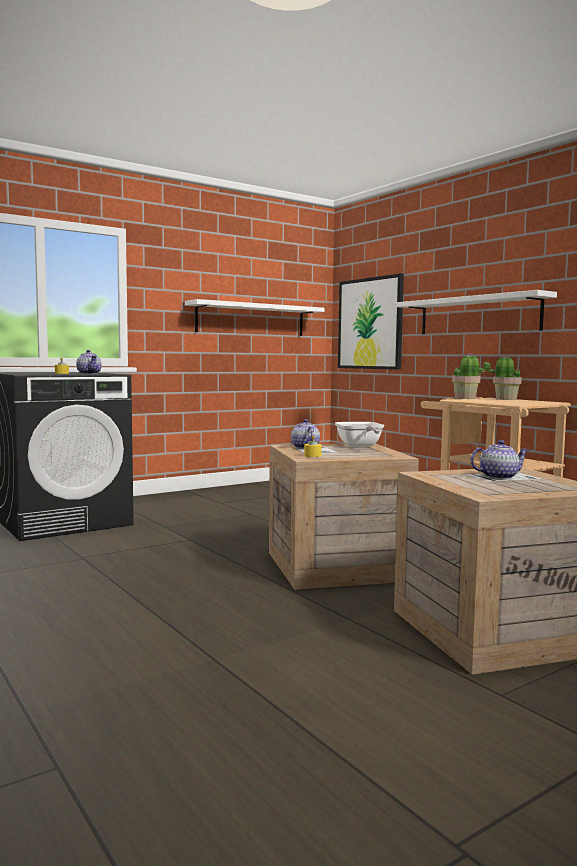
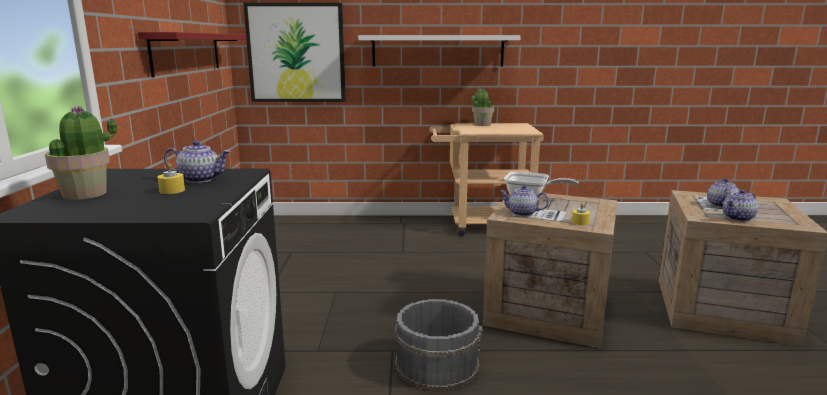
camera: 55 degrees left, 10 degrees up
white shelf [185,299,324,336] -> red shelf [138,32,247,77]
potted plant [452,353,488,399] -> potted plant moved to [45,105,117,200]
none -> grey bucket [395,299,483,391]
none -> teapot [723,189,758,221]

